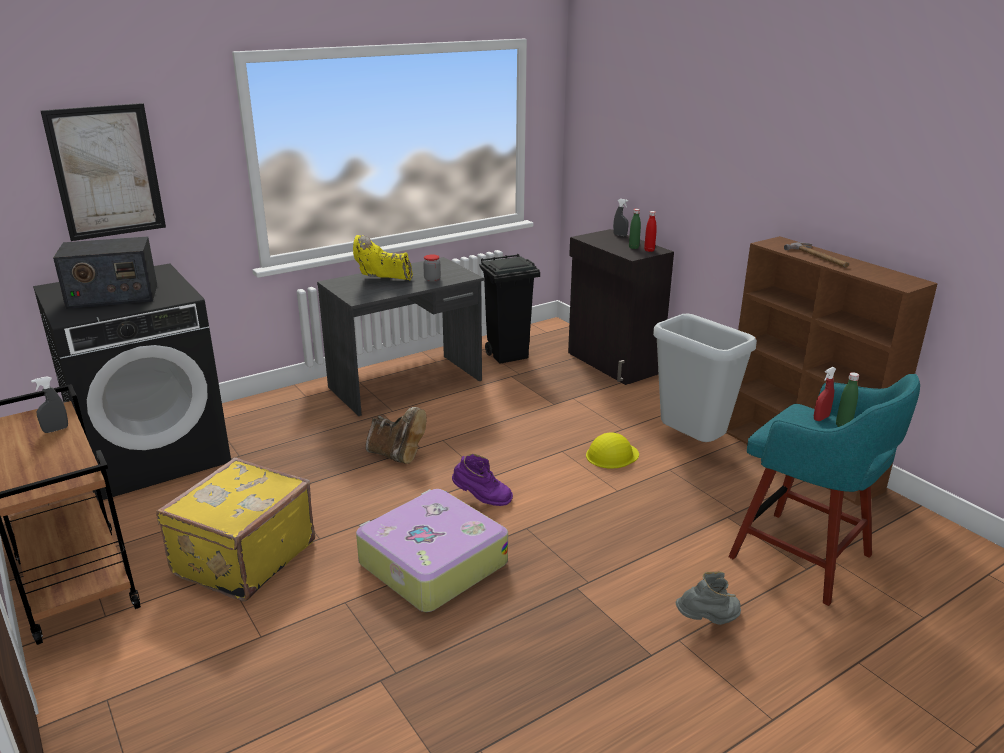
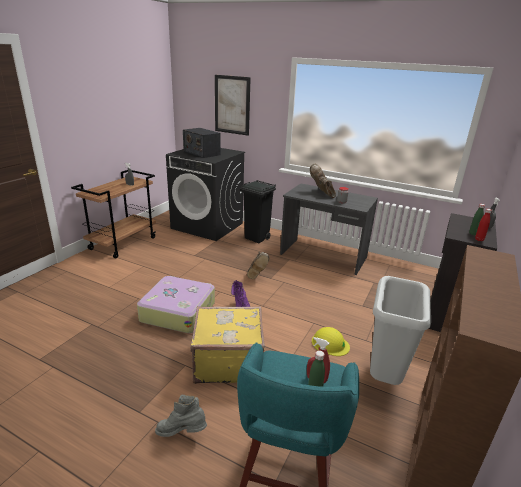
camera: 60 degrees right, 0 degrees up
yellow suitcase [156,457,315,601] -> yellow suitcase moved to [190,306,265,384]
yellow boot [353,235,413,280] -> brown boot [310,164,336,198]
black trash can [479,254,540,363] -> black trash can moved to [240,180,276,243]
grey boot [676,571,741,625] -> grey boot turned 150 degrees clockwise [155,395,207,437]
hammer [784,242,849,267] -> none

